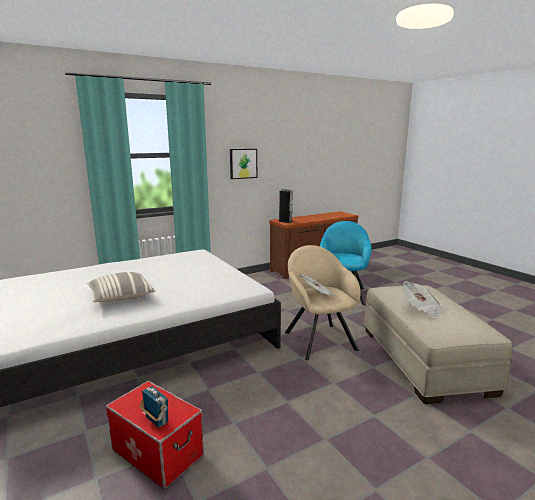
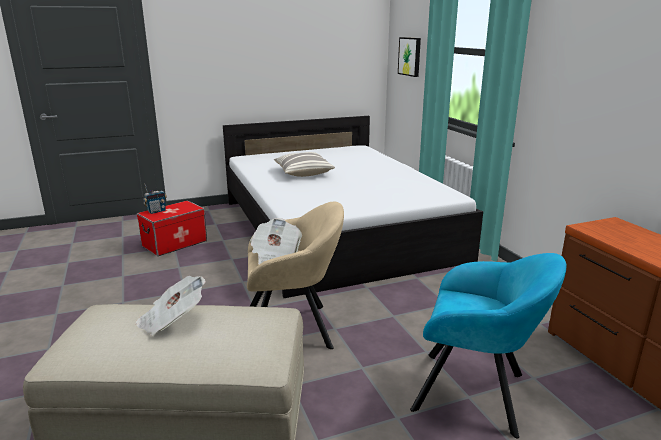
camera: 100 degrees right, 5 degrees up
picture [230,149,257,179] -> picture moved to [398,37,421,77]
speaker [278,189,293,223] -> none

